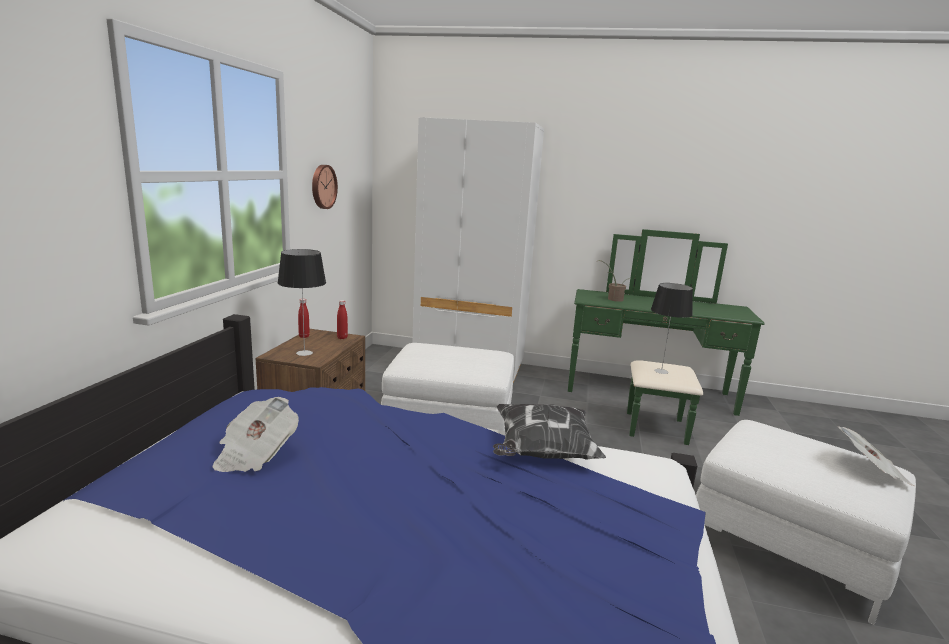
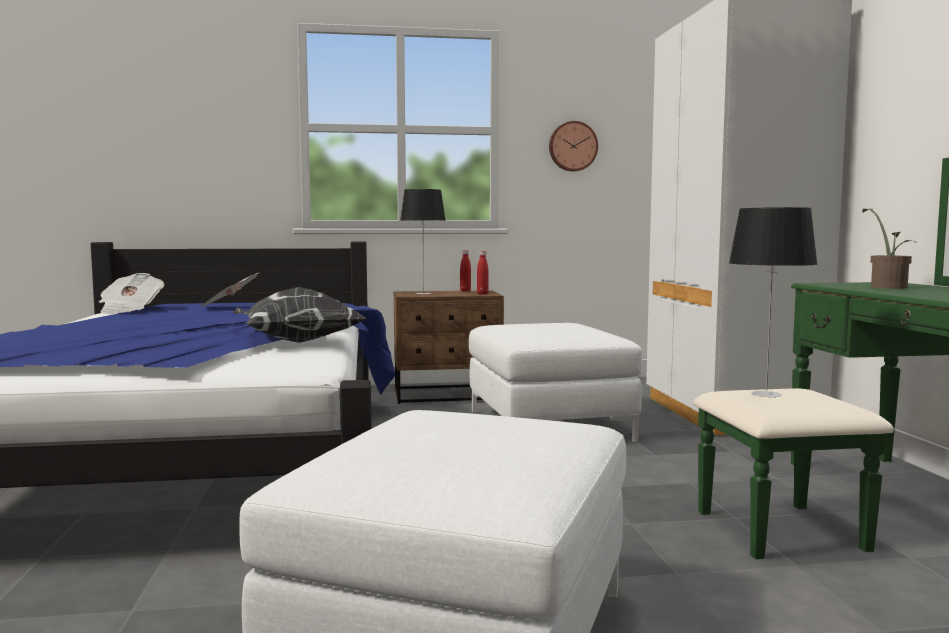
camera: 70 degrees right, 10 degrees down
newspaper [837,426,915,486] -> newspaper moved to [99,273,164,314]

